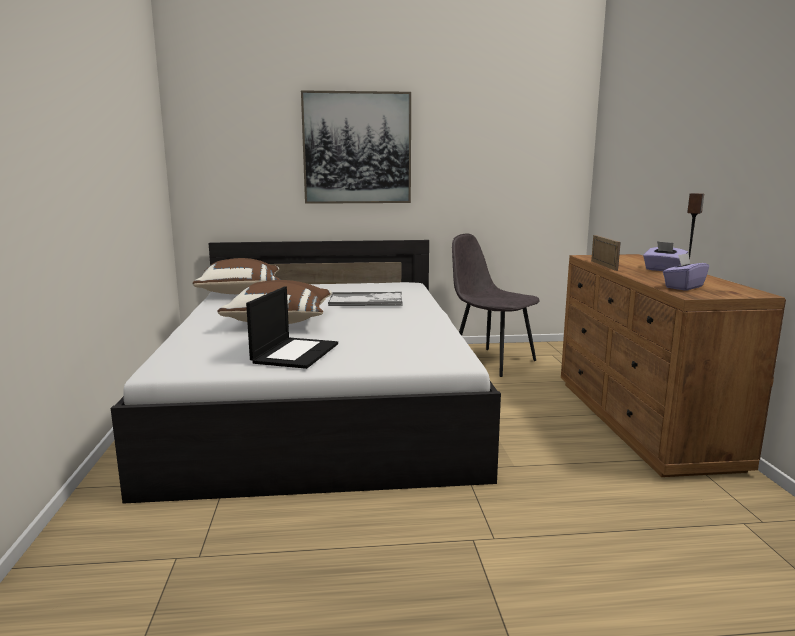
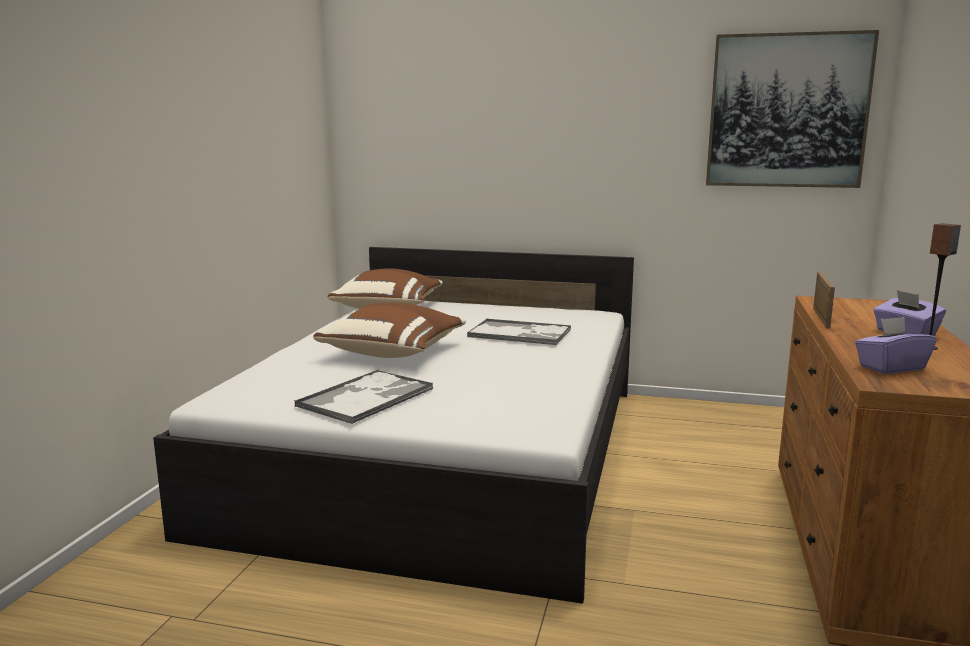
camera: 20 degrees right, 0 degrees up
laptop [246,287,338,369] -> tray [294,370,433,424]
picture [301,91,411,204] -> picture moved to [706,30,879,188]
grey chair [452,233,540,377] -> none

